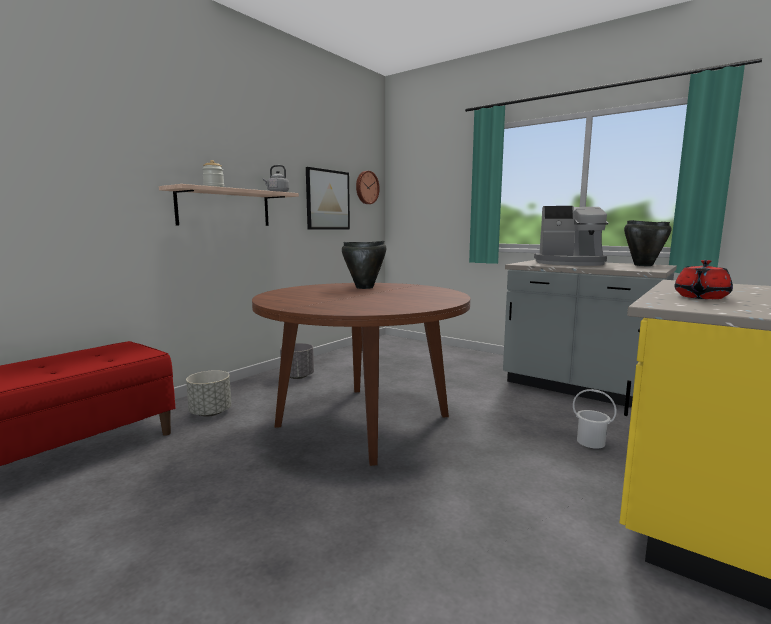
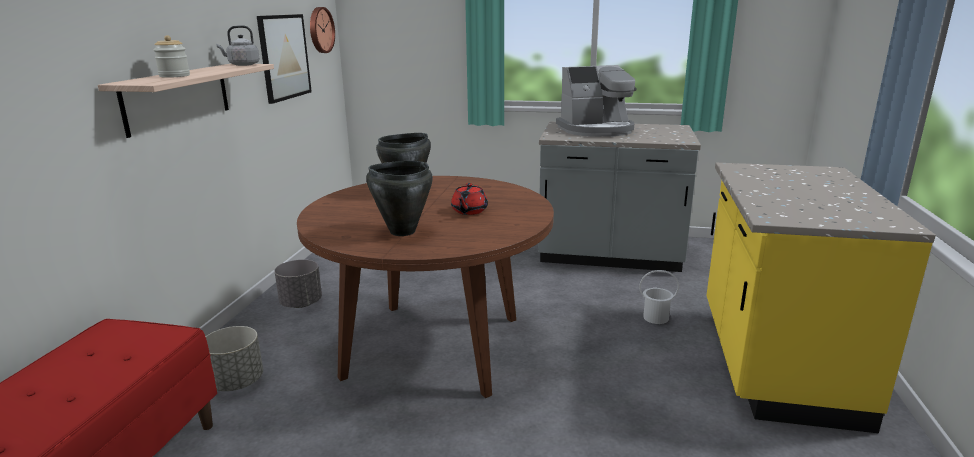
camera: 25 degrees left, 10 degrees up
black cooking pot [624,220,671,266] -> black cooking pot moved to [366,161,433,236]
red teapot [675,260,733,299] -> red teapot moved to [451,183,488,215]

